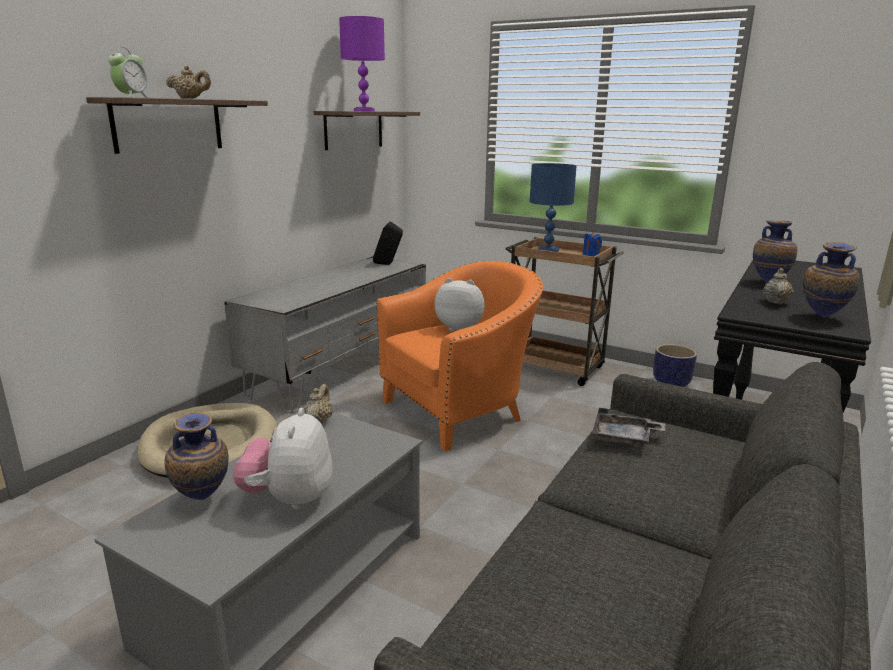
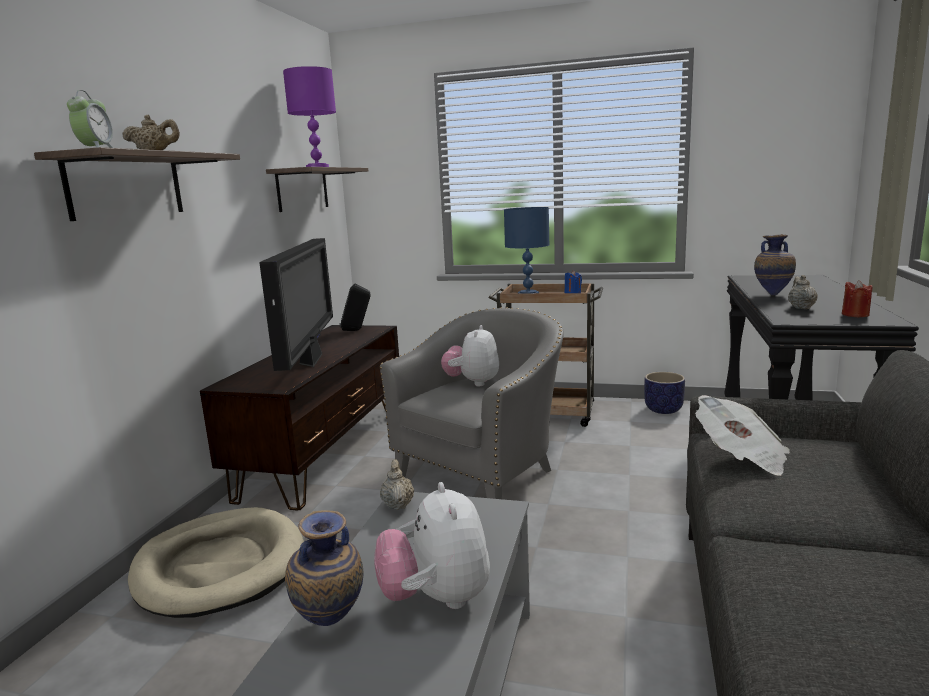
camera: 15 degrees left, 5 degrees down
grey tv stand [224,256,426,414] -> brown tv stand [200,325,399,511]
orange armchair [376,260,543,451] -> grey armchair [380,307,564,499]
plush toy [434,278,485,331] -> plush toy turned 75 degrees counterclockwise [441,325,499,386]
grey tray [592,408,666,447] -> newspaper [695,395,790,476]
vase [803,242,860,317] -> red candle [842,280,872,317]
none -> television [259,238,333,371]

